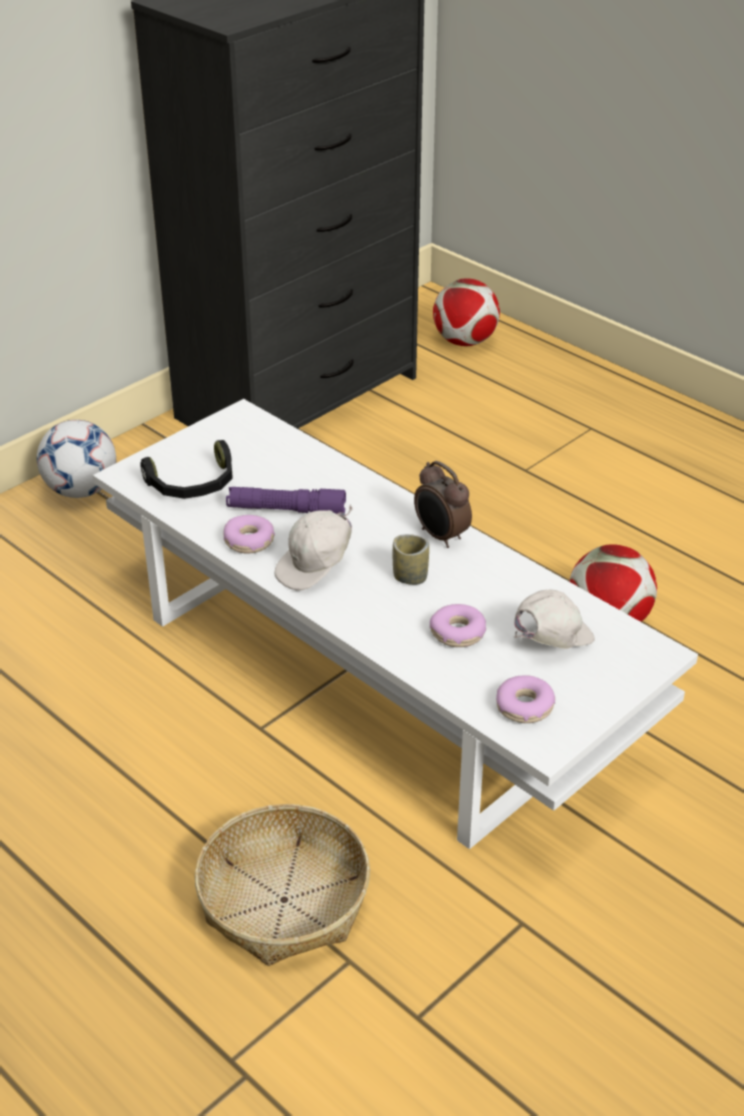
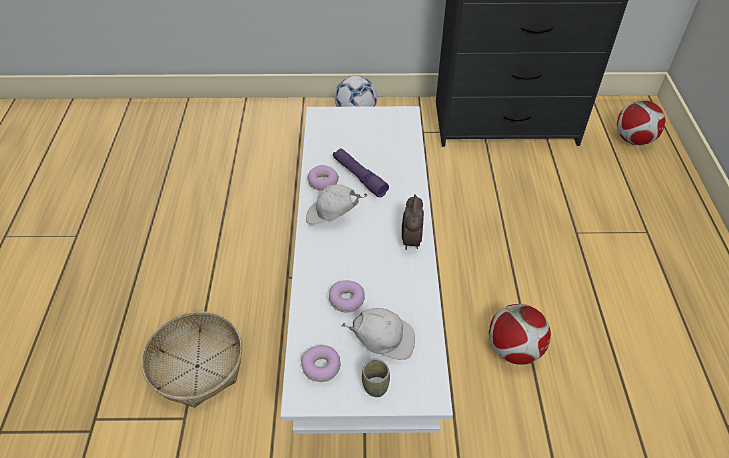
camera: 45 degrees right, 10 degrees up
black headphones [140,440,233,499] -> none
cup [393,534,429,585] -> cup moved to [362,358,390,397]

